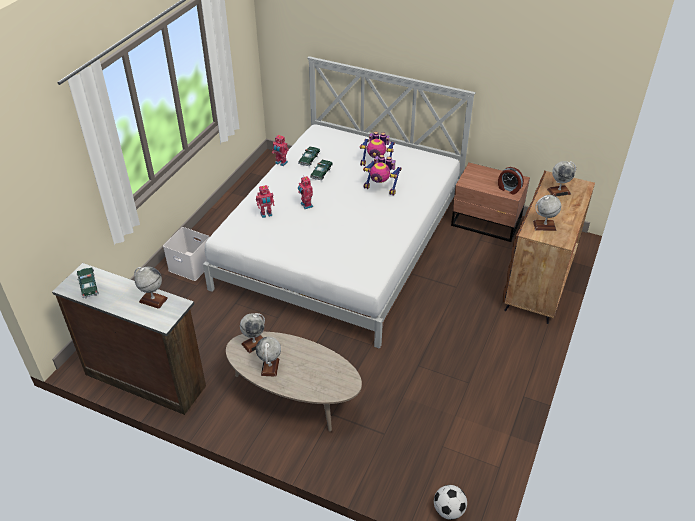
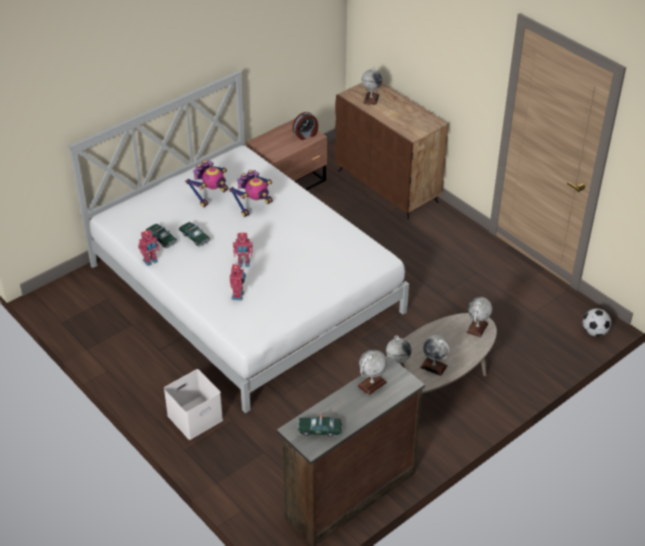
camera: 65 degrees left, 0 degrees up
globe [533,195,561,231] -> globe moved to [466,297,492,338]

